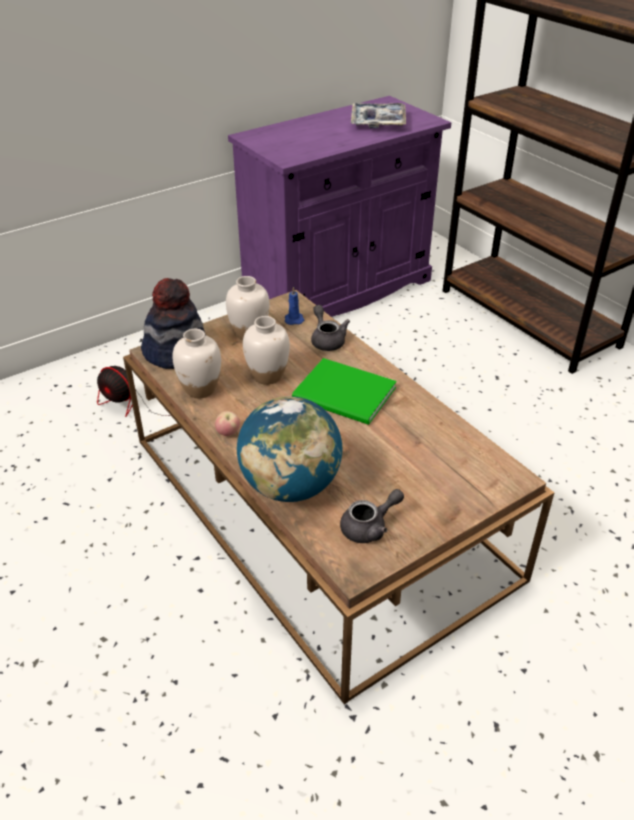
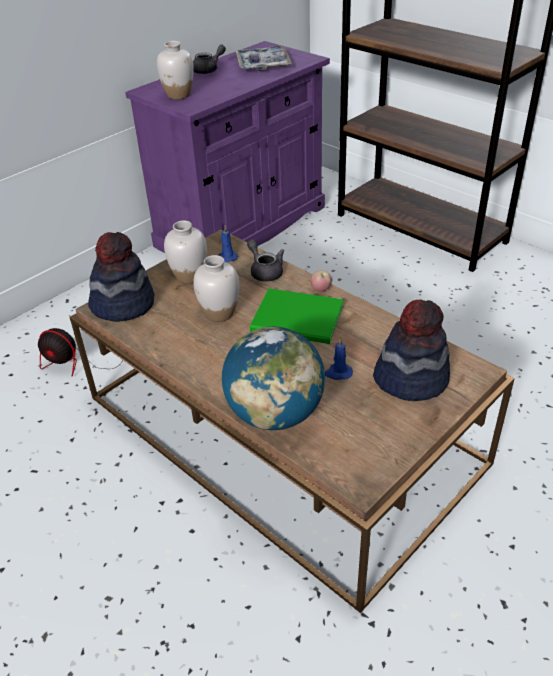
camera: 10 degrees left, 0 degrees up
white vase [172,329,221,398] -> white vase moved to [157,41,194,100]
apple [215,411,240,436] -> apple moved to [311,270,332,292]
grey teapot [340,489,404,543] -> grey teapot moved to [193,44,226,74]
none -> blue candle [325,338,353,380]
none -> hat [373,300,450,401]

